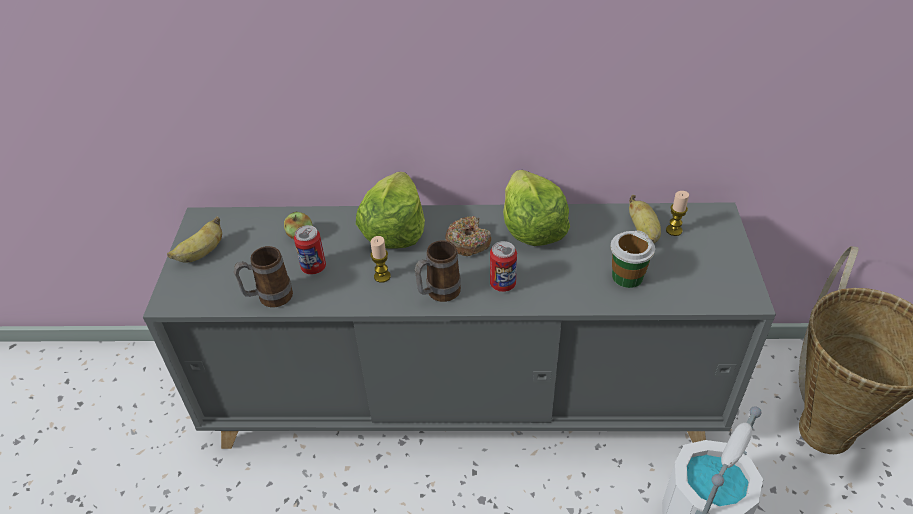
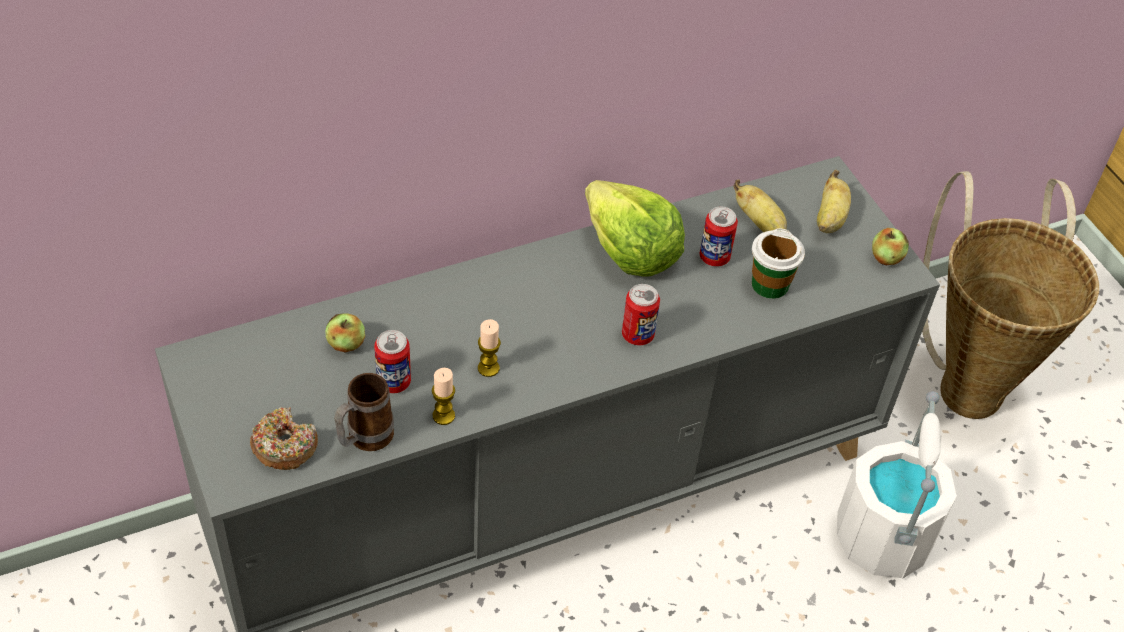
camera: 30 degrees left, 5 degrees up
banana [167,216,222,263] -> banana moved to [817,170,851,233]
lettuce [356,172,425,249] -> none
mug [415,240,461,302] -> none
donut [445,216,491,256] -> donut moved to [250,407,318,470]
candle [666,191,689,236] -> candle moved to [432,368,455,425]
none -> can [700,207,738,267]
none -> apple [872,228,909,265]

